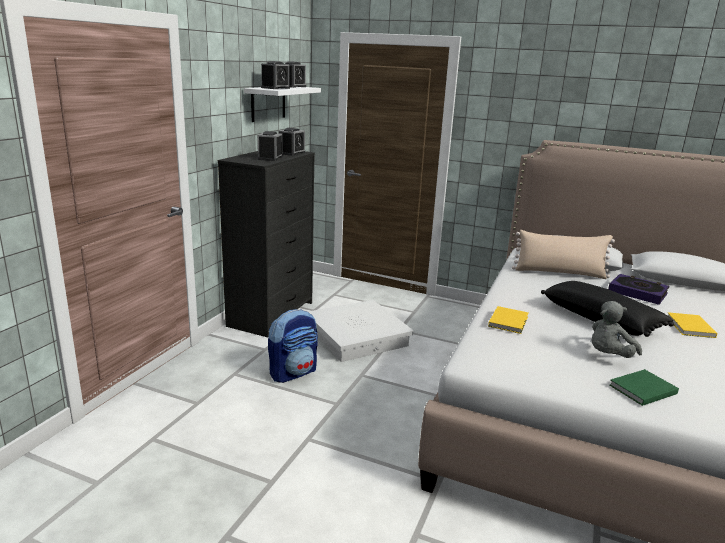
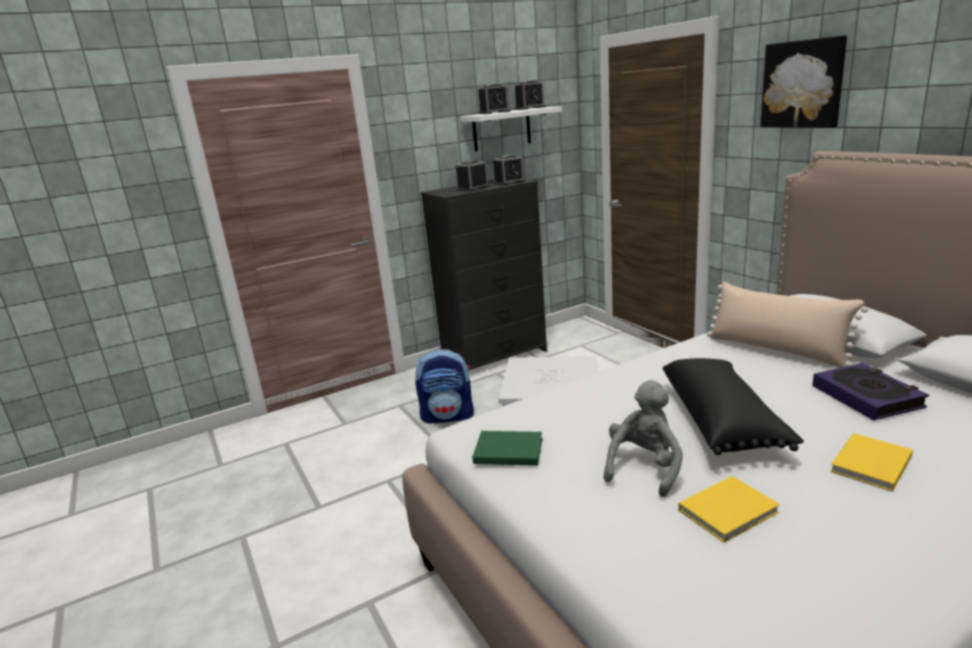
camera: 40 degrees right, 0 degrees up
yellow book [488,306,528,334] -> yellow book moved to [679,476,780,543]
grey plush toy [592,301,642,358] -> grey plush toy turned 120 degrees clockwise [604,380,683,497]
green book [610,369,679,406] -> green book moved to [472,431,542,466]
none -> picture [760,35,847,128]

